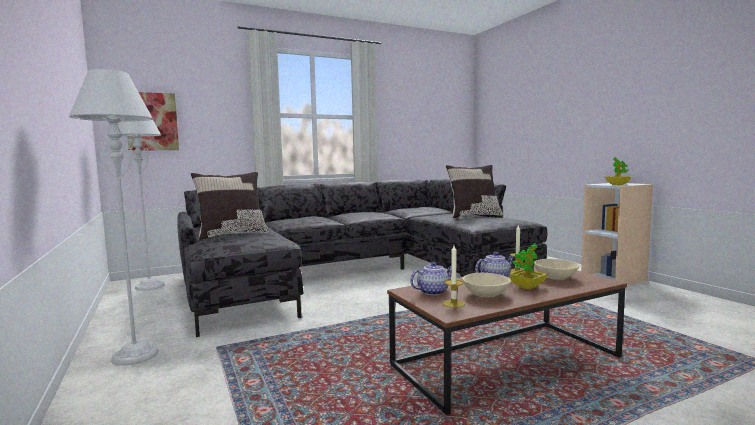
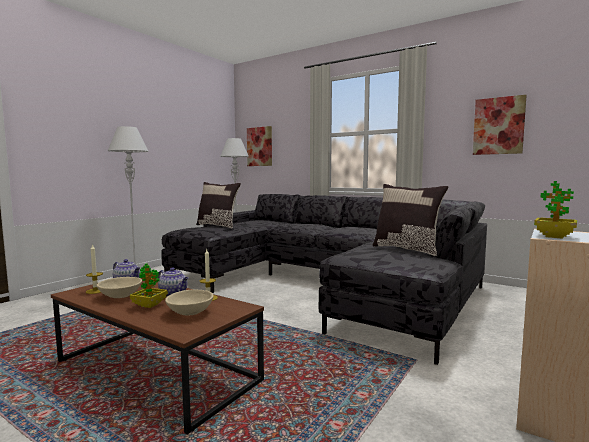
camera: 60 degrees right, 0 degrees up
none -> picture [473,95,527,155]

